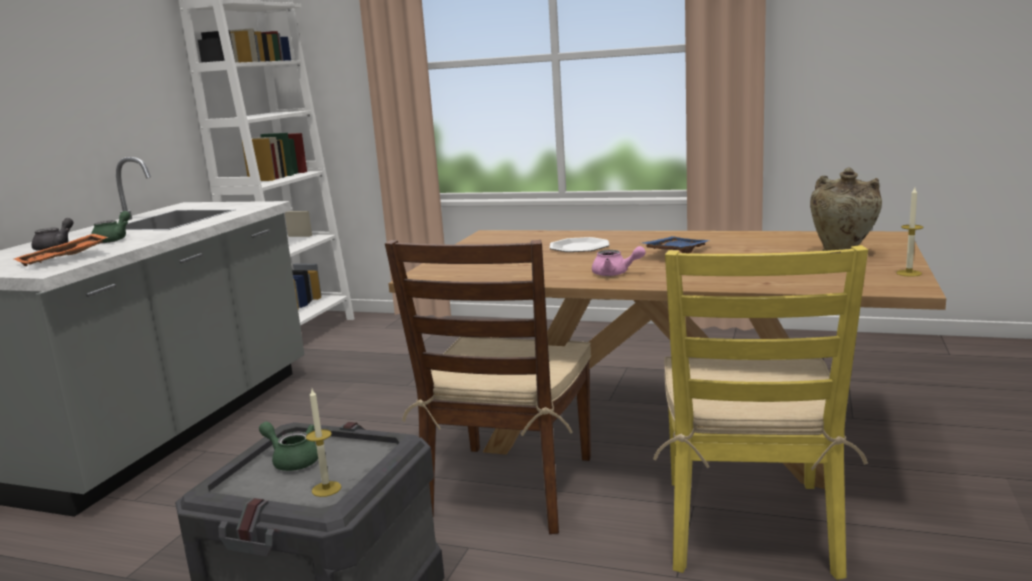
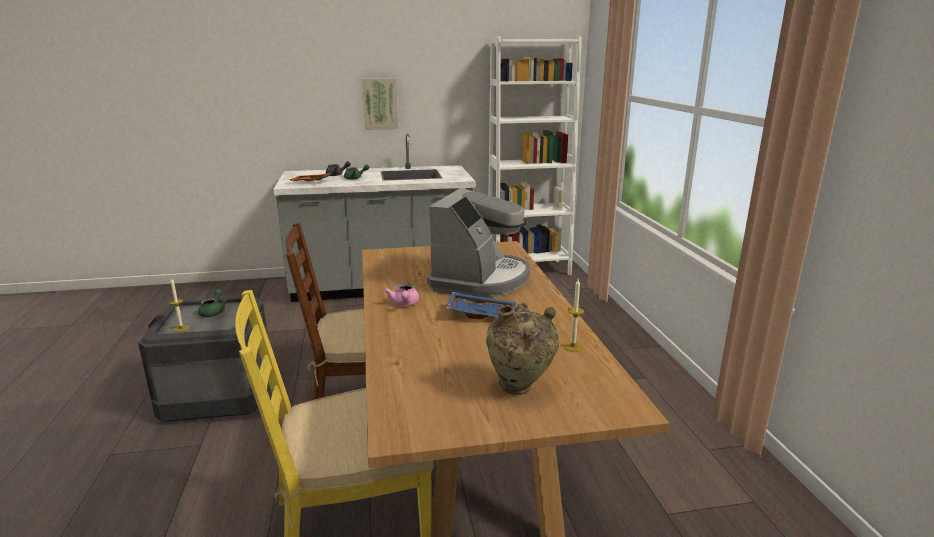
camera: 60 degrees right, 5 degrees up
plate [550,237,609,252] -> coffee machine [427,188,530,297]
candle [896,188,923,277] -> candle moved to [563,279,585,352]
none -> picture [362,78,398,130]

